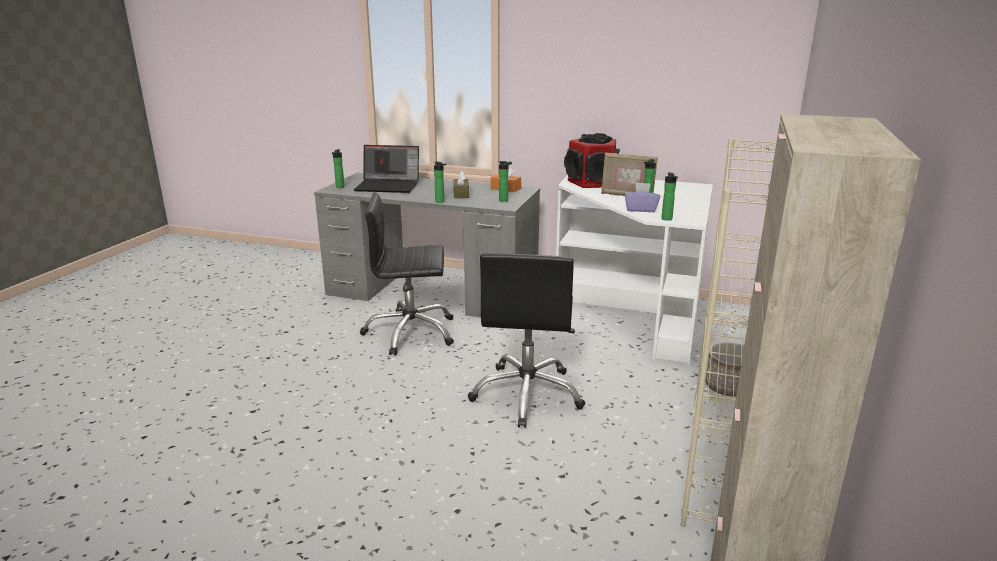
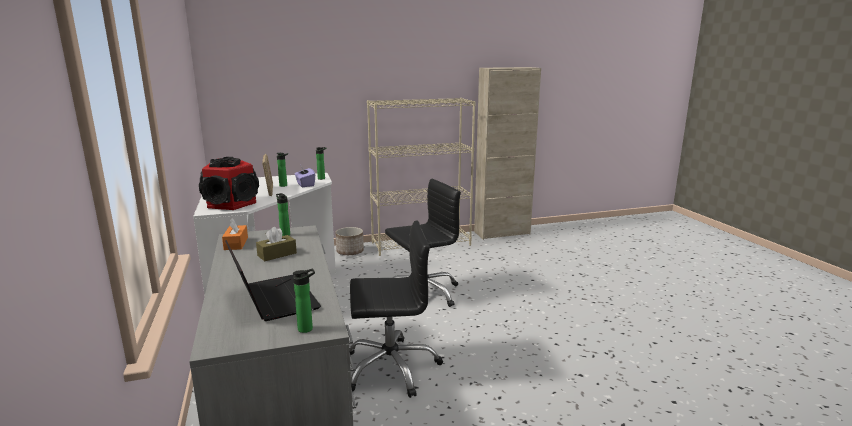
camera: 125 degrees left, 5 degrees down
black office chair [360,192,454,356] -> black office chair turned 60 degrees counterclockwise [349,220,443,398]
bottle [434,162,447,203] -> none

